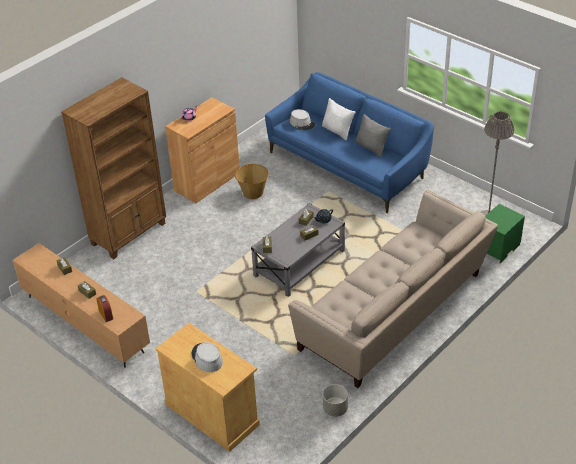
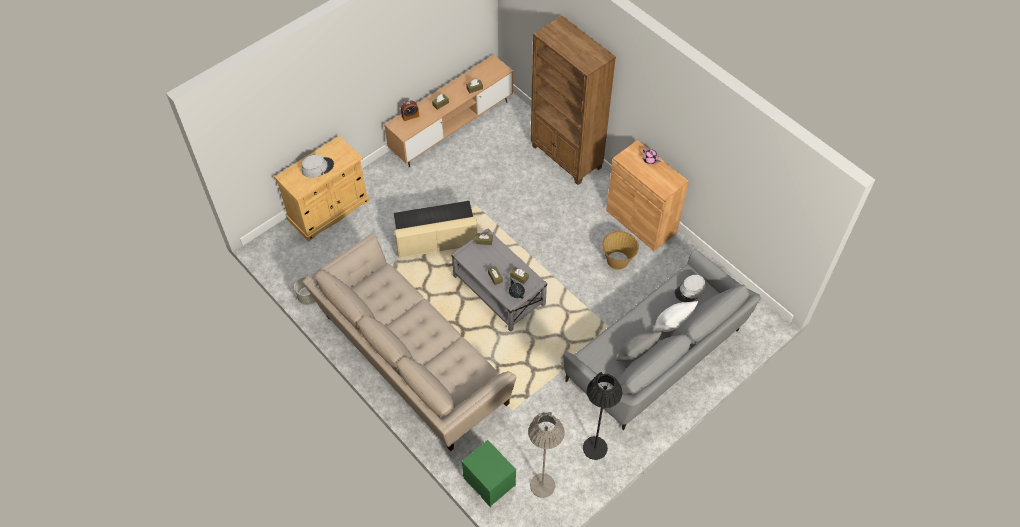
camera: 95 degrees right, 15 degrees up
blue sofa [265,72,434,213] -> grey sofa [564,249,761,430]
none -> beige ottoman [393,201,477,258]
none -> black floor lamp [583,372,623,460]

